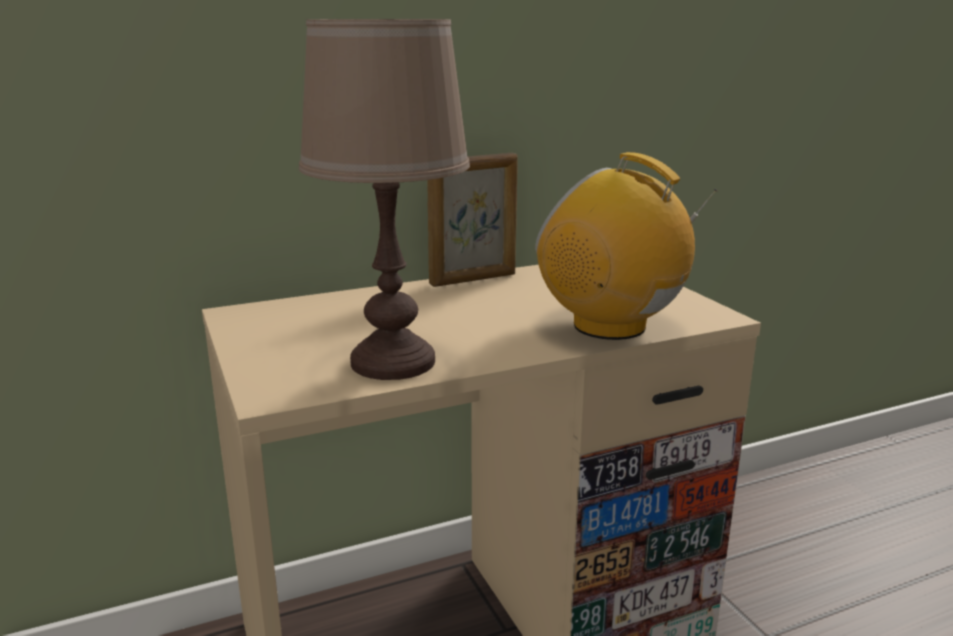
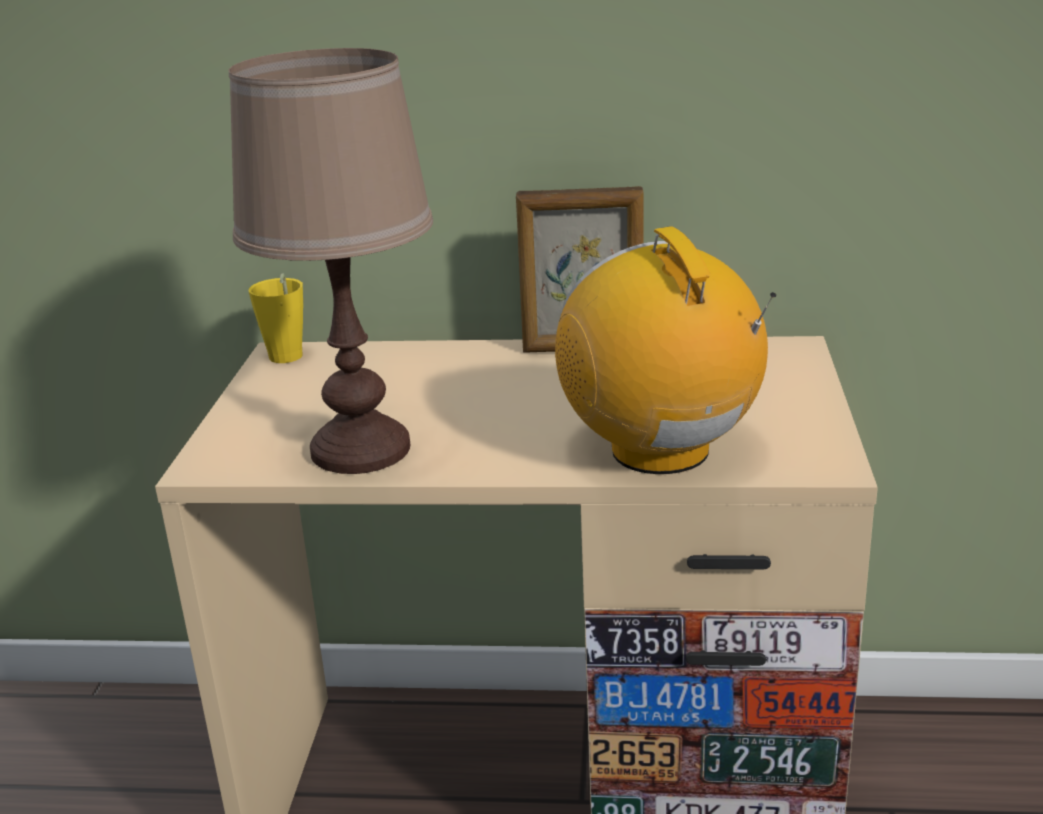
camera: 30 degrees right, 5 degrees up
none -> yellow cup [249,273,303,363]

